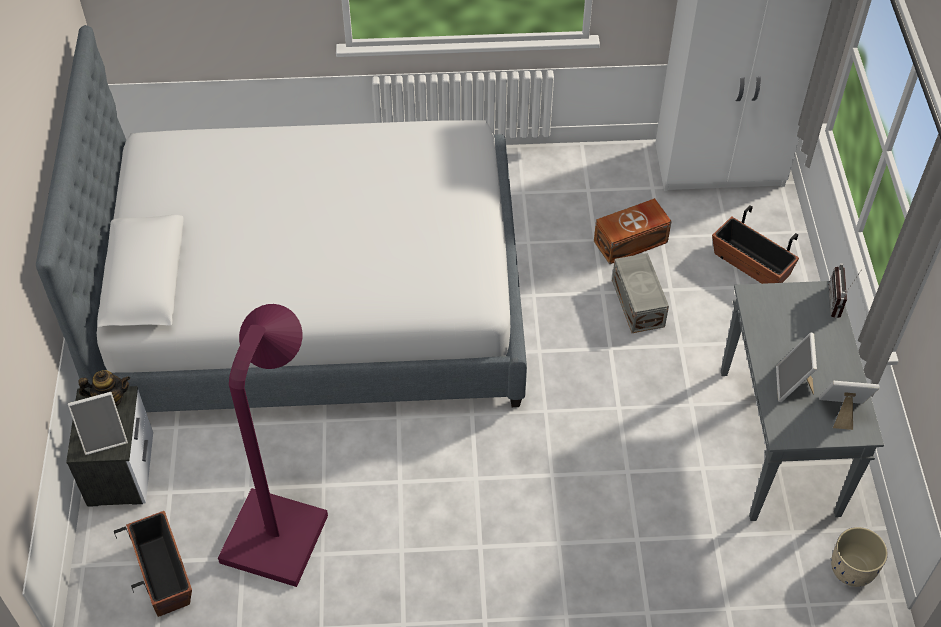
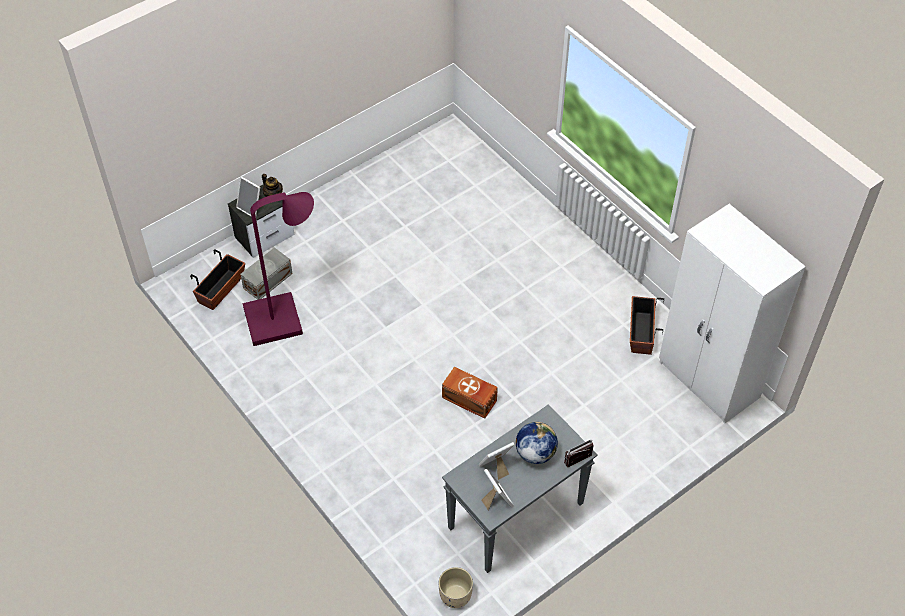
camera: 55 degrees right, 0 degrees up
bed [36,25,527,412] -> none
brown storage box [594,198,672,264] -> brown storage box moved to [442,367,498,419]
grey storage box [612,253,669,333] -> grey storage box moved to [240,247,293,300]
planter [712,205,799,284] -> planter moved to [630,296,664,355]
none -> globe [516,422,558,464]

